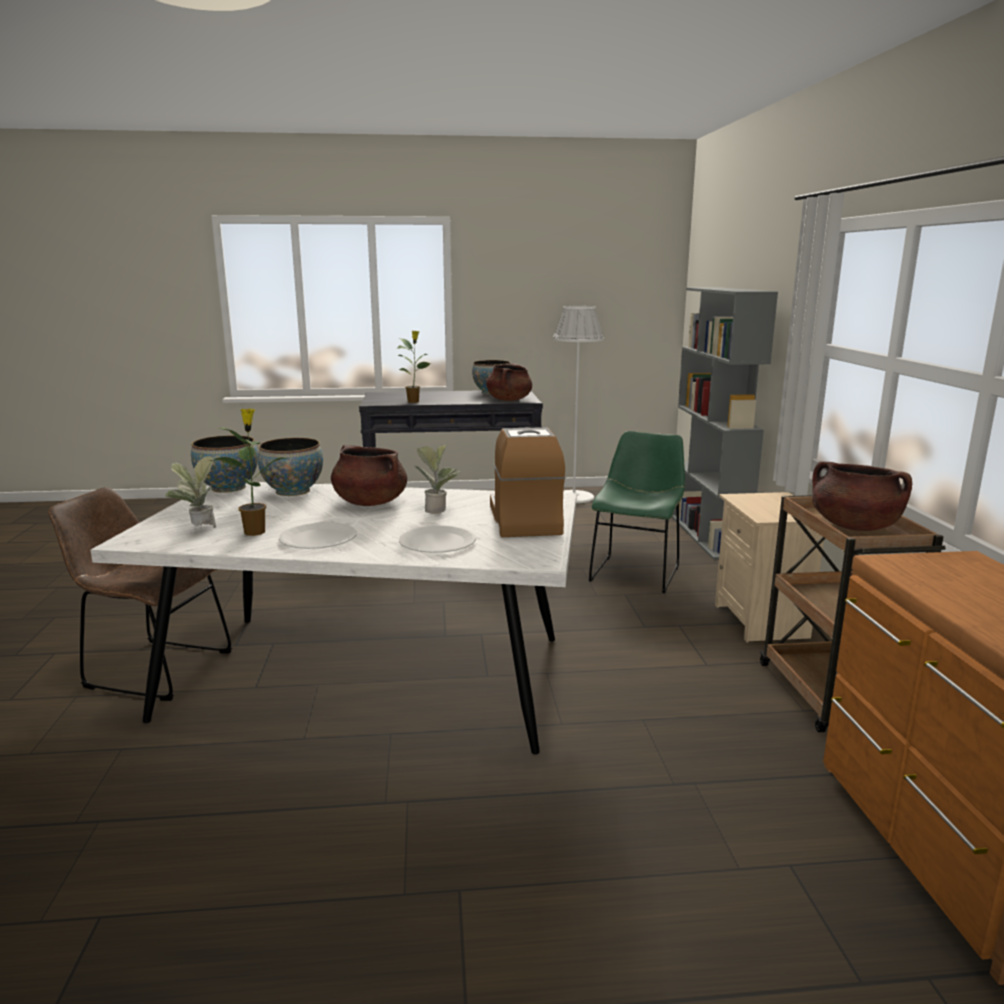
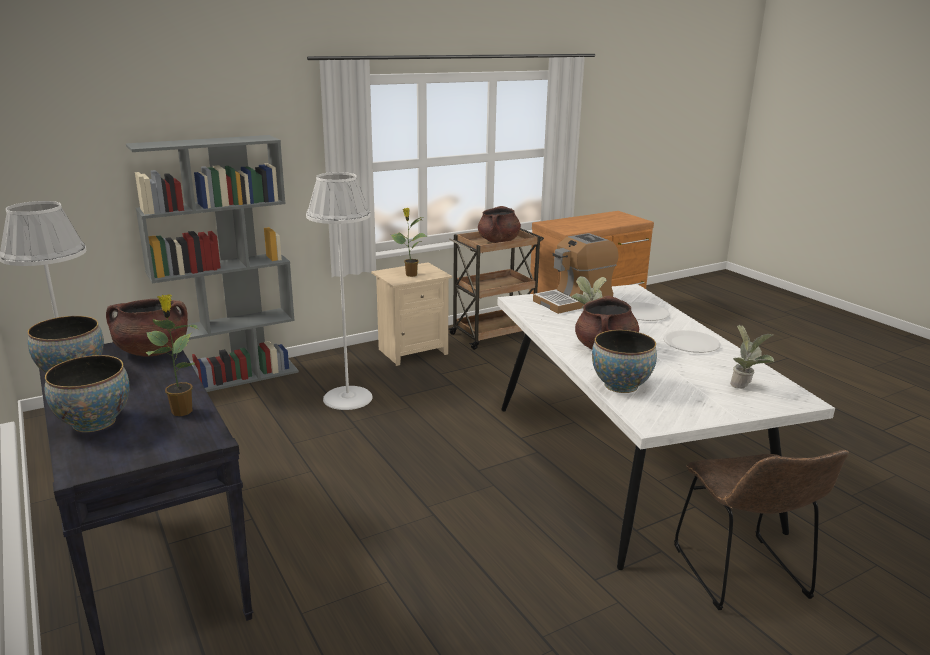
camera: 115 degrees left, 5 degrees up
bowl [191,435,258,493] -> bowl moved to [45,355,130,432]
potted plant [210,408,286,536] -> potted plant moved to [391,208,427,277]
green chair [589,431,685,593] -> white floor lamp [306,172,372,410]

